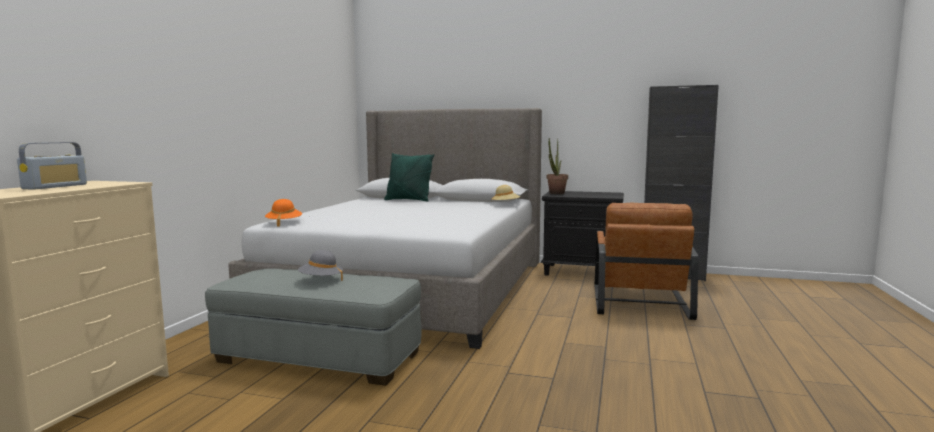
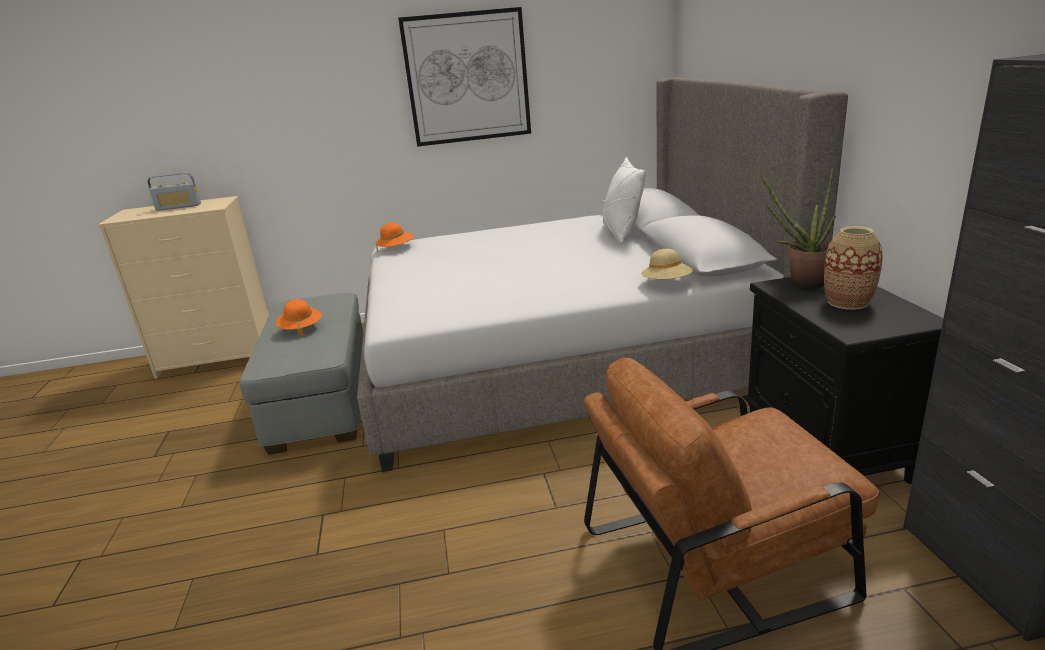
camera: 65 degrees right, 15 degrees up
grey hat [298,250,343,281] -> orange hat [276,299,322,337]
green pillow [384,153,434,201] -> white pillow [603,157,646,243]
none -> picture [398,7,531,147]
none -> vase [824,226,883,310]

